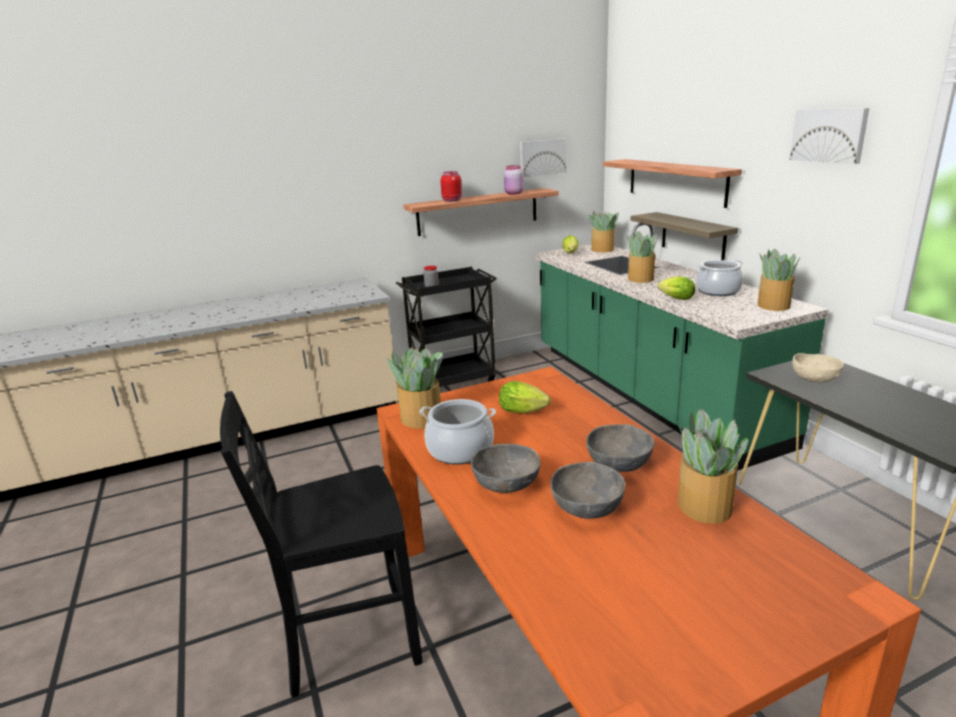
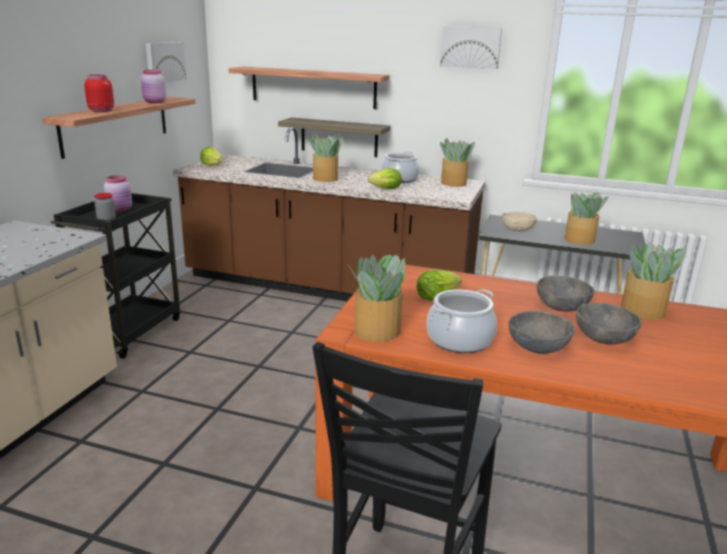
camera: 50 degrees left, 0 degrees up
green counter [535,223,829,470] -> brown counter [173,127,485,301]
potted plant [589,211,619,252] -> potted plant moved to [565,192,609,245]
none -> pink jar [104,175,132,212]

